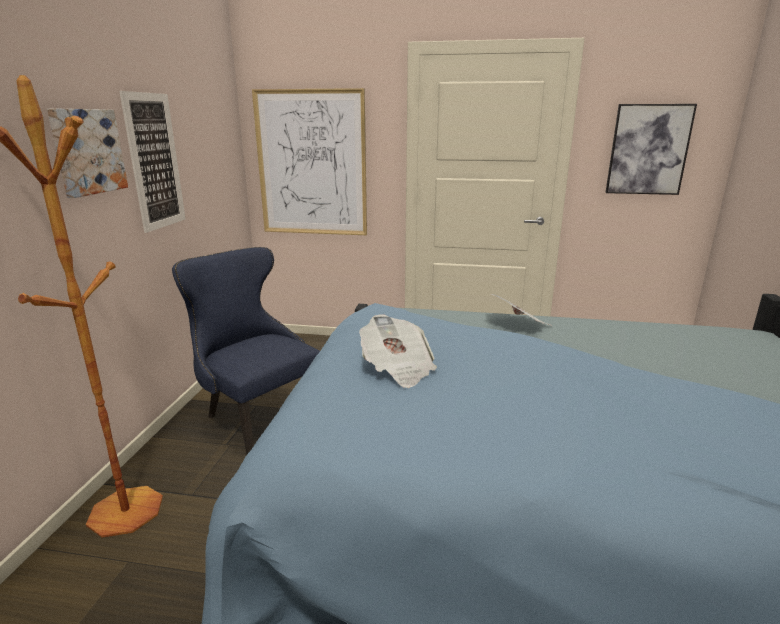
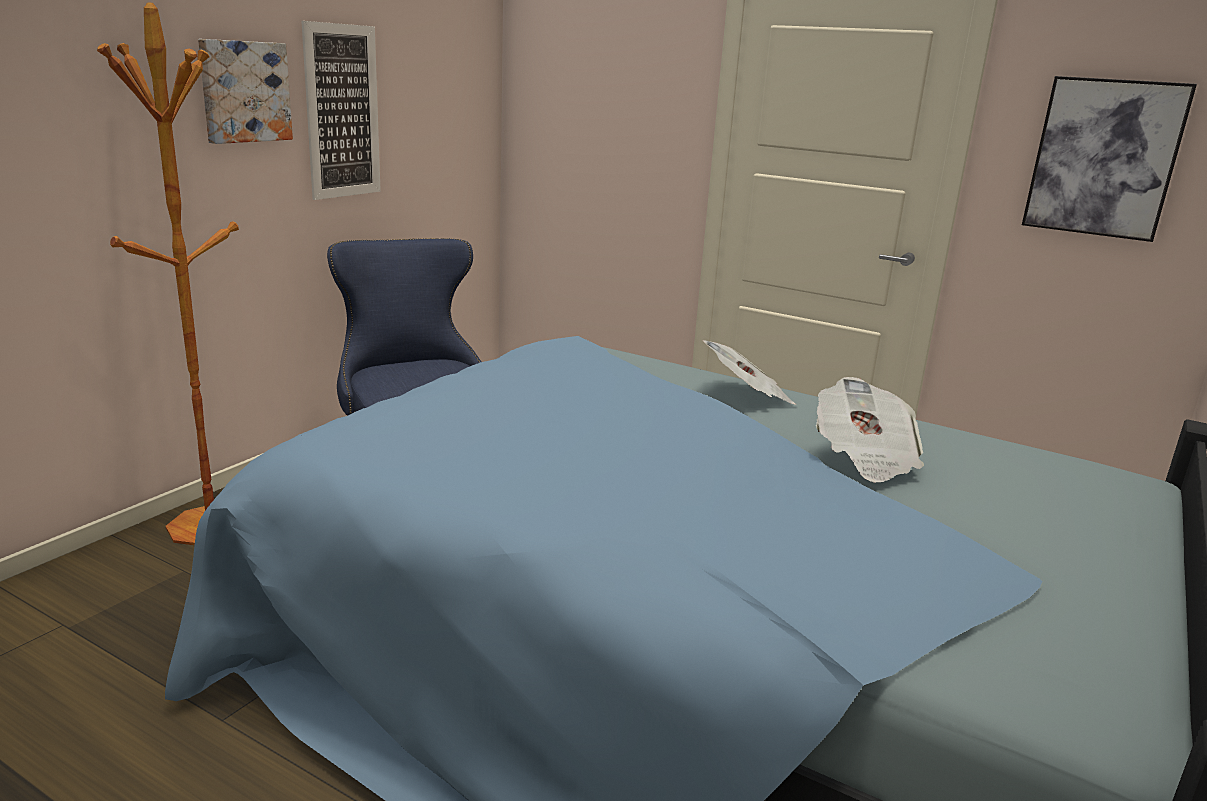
camera: 20 degrees right, 0 degrees up
picture [252,88,367,235] -> none
newspaper [359,314,437,388] -> newspaper moved to [816,377,924,483]

